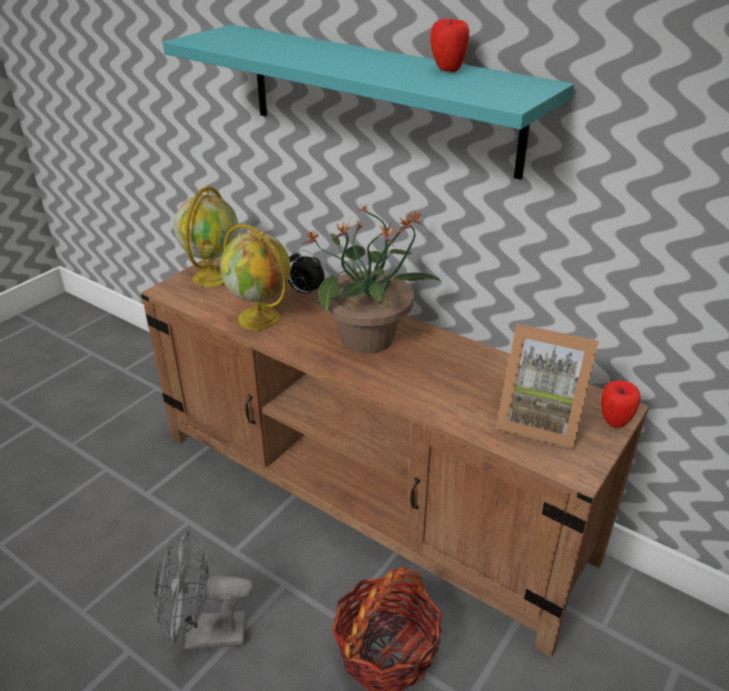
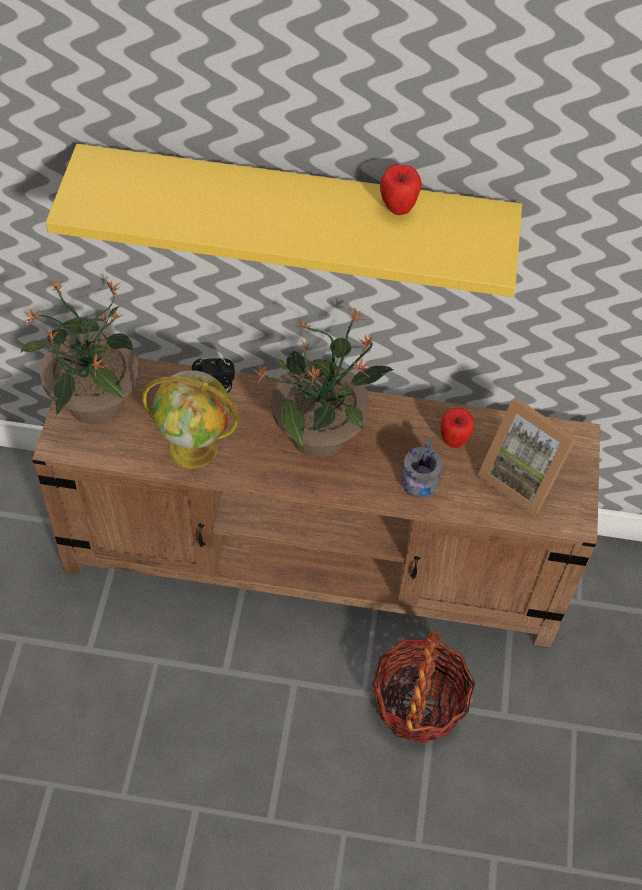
camera: 30 degrees left, 20 degrees up
grey fan [153,531,253,650] -> none
turquoise shelf [163,25,574,180] -> yellow shelf [46,144,522,297]
globe [174,185,239,287] -> potted plant [21,280,139,424]
picture frame [496,324,599,449] -> picture frame turned 45 degrees clockwise [477,397,576,516]
apple [601,380,640,428] -> apple moved to [440,407,474,448]
none -> grey mug [401,437,443,498]

